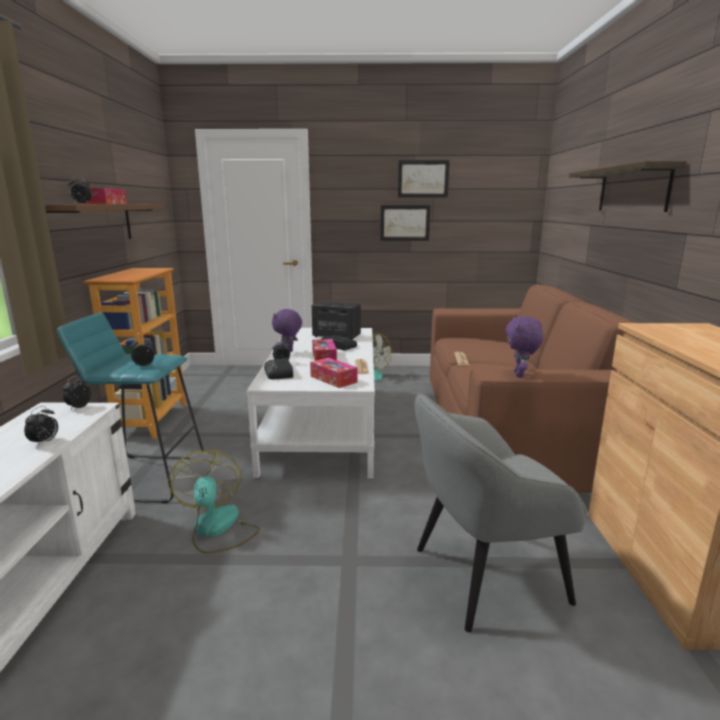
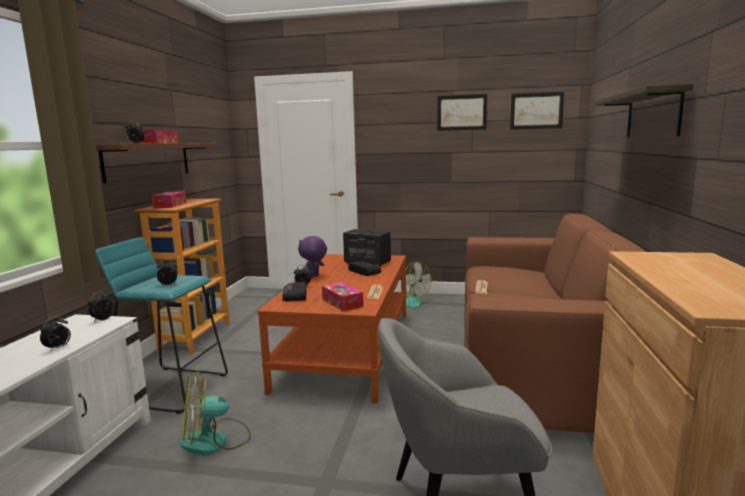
camera: 10 degrees right, 5 degrees down
fan [168,450,259,554] -> fan turned 105 degrees counterclockwise [180,371,251,455]
white coffee table [246,328,375,479] -> brown coffee table [258,254,406,403]
tissue box [312,339,337,361] -> tissue box moved to [151,191,187,208]
picture [380,205,430,241] -> picture moved to [510,92,564,130]
purple plush toy [505,316,543,378] -> none

